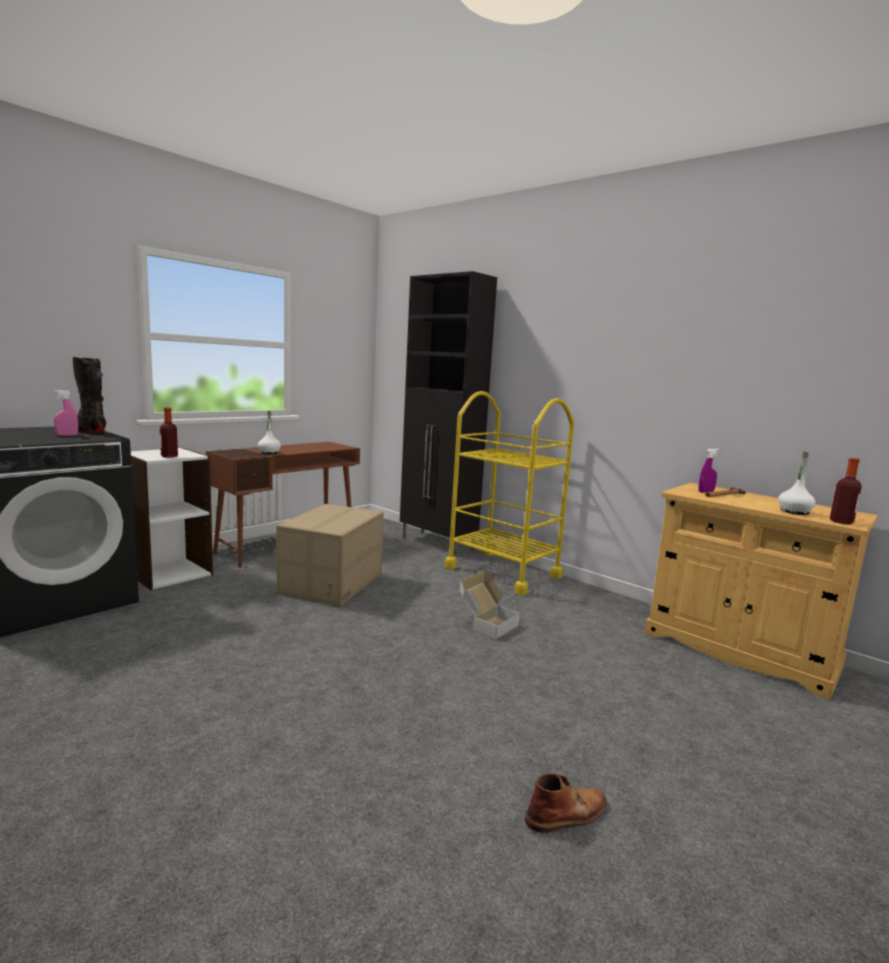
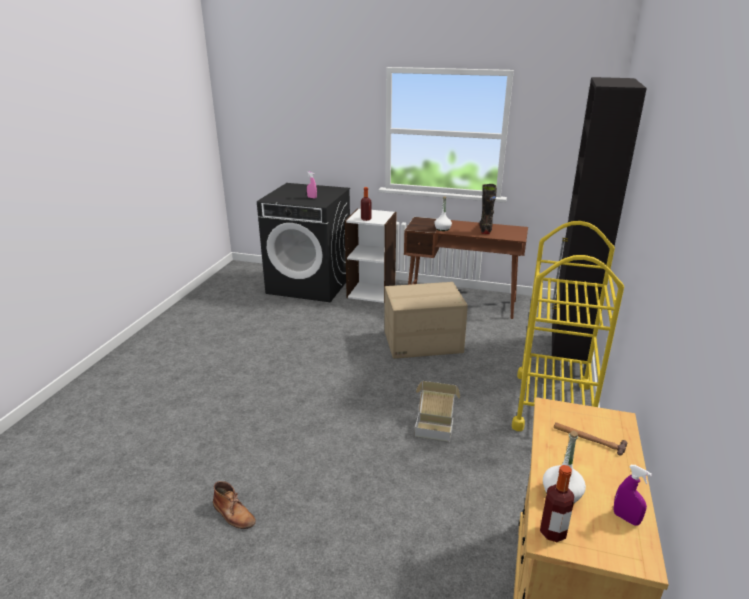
camera: 65 degrees right, 15 degrees up
black boot [73,357,106,434] -> black boot moved to [479,184,497,234]
purple spray bottle [698,448,719,493] -> purple spray bottle moved to [613,465,652,526]

